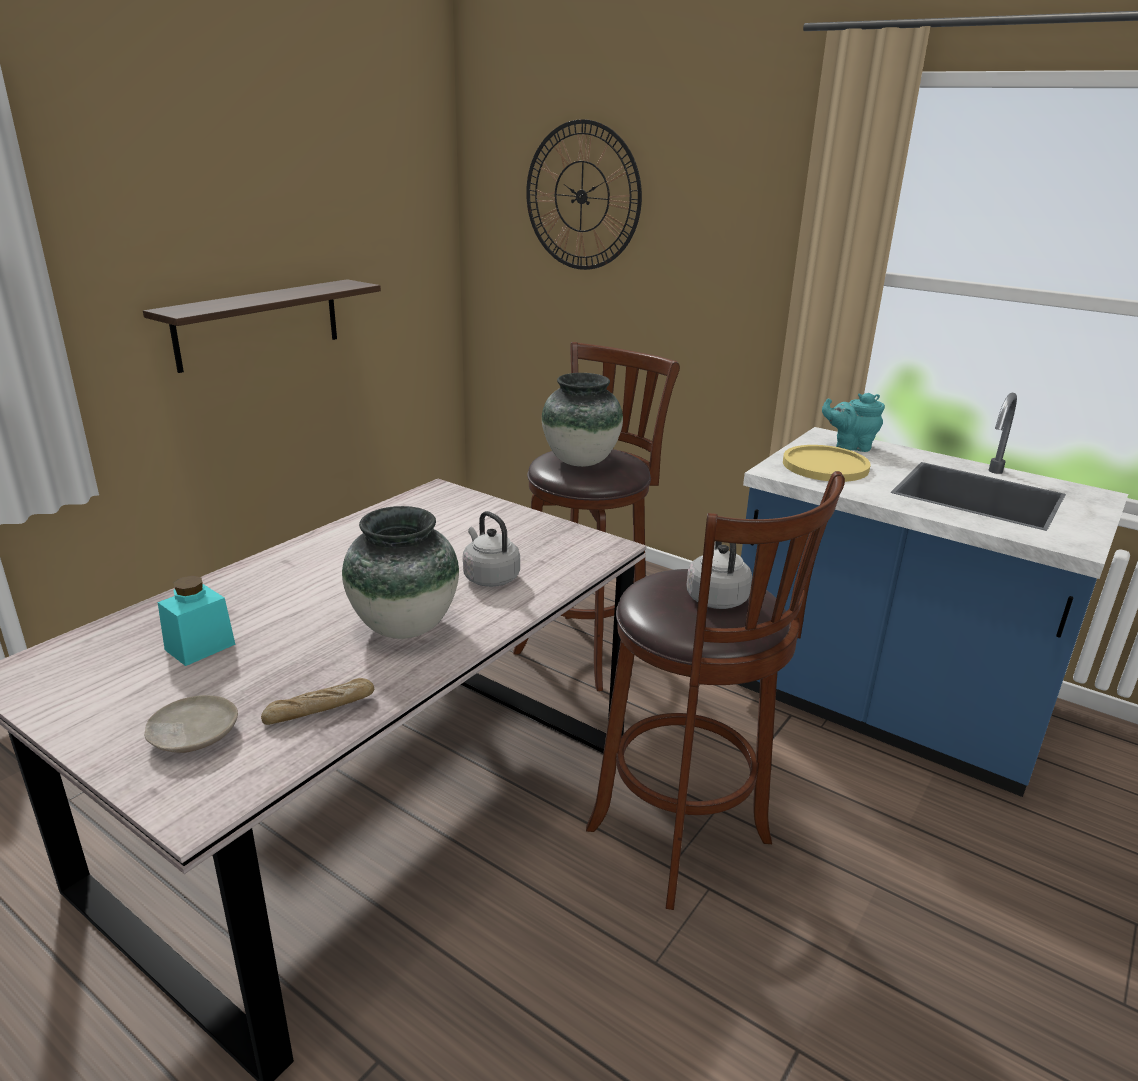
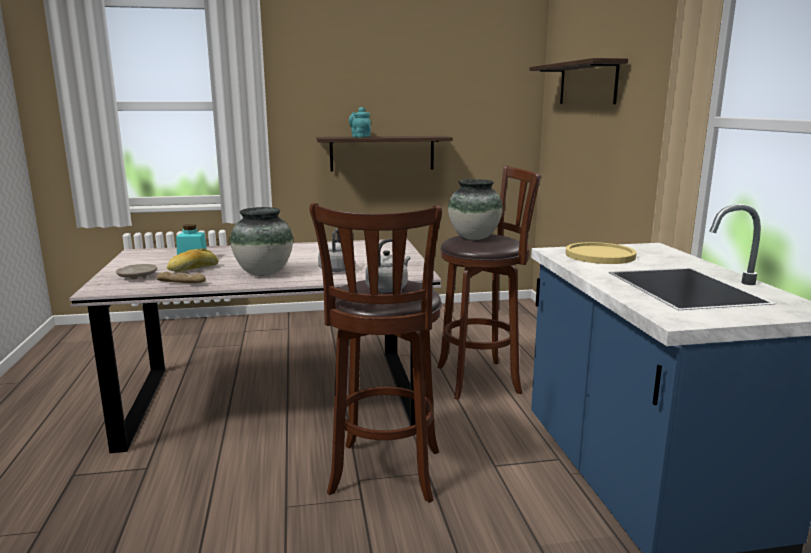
camera: 45 degrees right, 10 degrees down
wall clock [526,119,642,270] -> shelf [529,58,628,104]
turquoise teapot [822,393,885,452] -> turquoise teapot moved to [349,107,371,137]
none -> bread [167,248,218,272]

